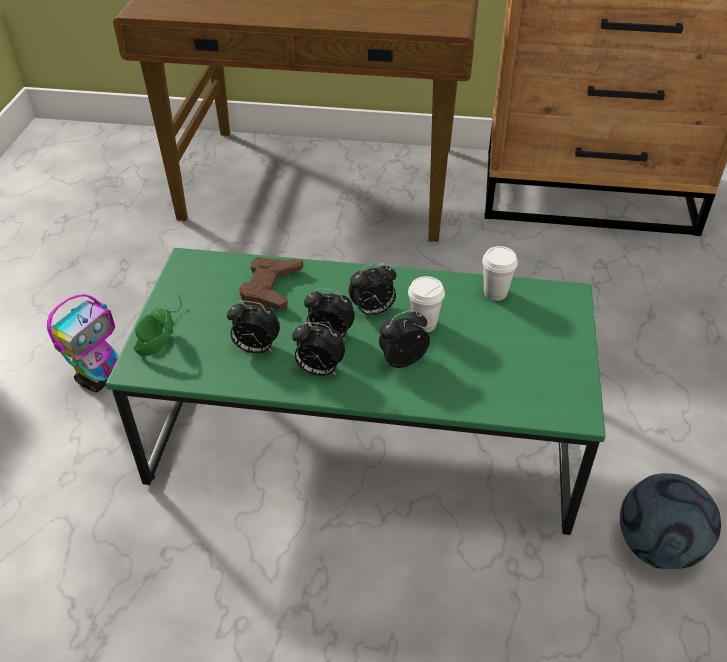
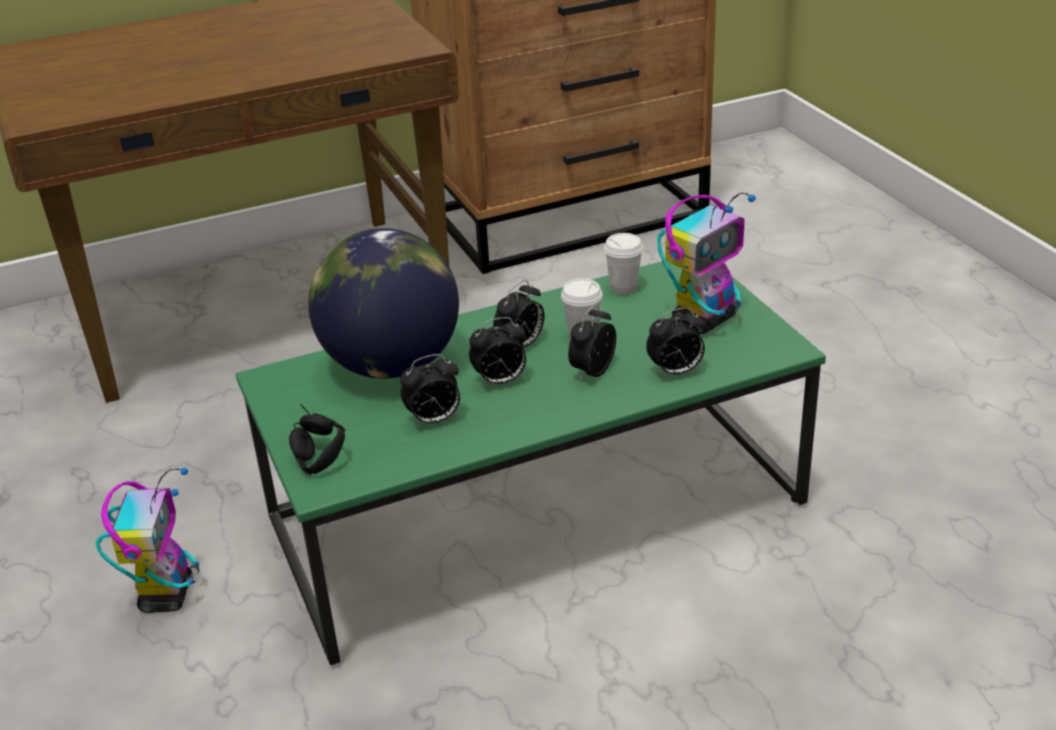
camera: 30 degrees left, 10 degrees down
green headphones [133,294,182,356] -> black headphones [289,404,345,475]
brown game controller [239,257,303,310] -> globe [308,228,459,379]
alarm clock [292,322,345,376] -> alarm clock moved to [646,307,705,377]
football [620,473,721,569] -> none
none -> toy robot [657,193,756,334]

